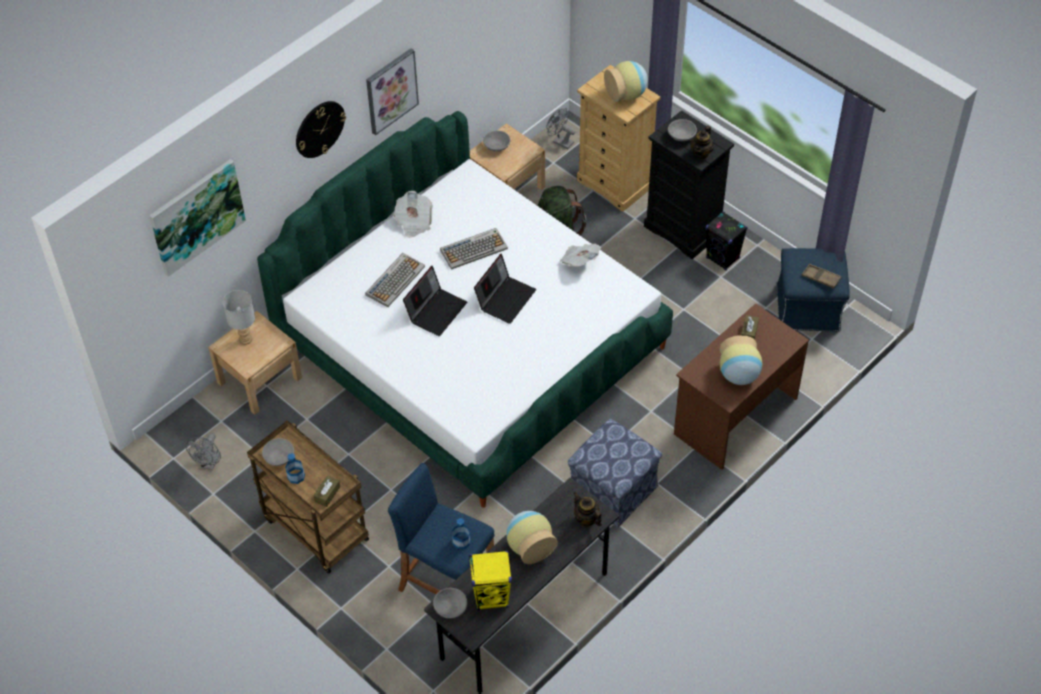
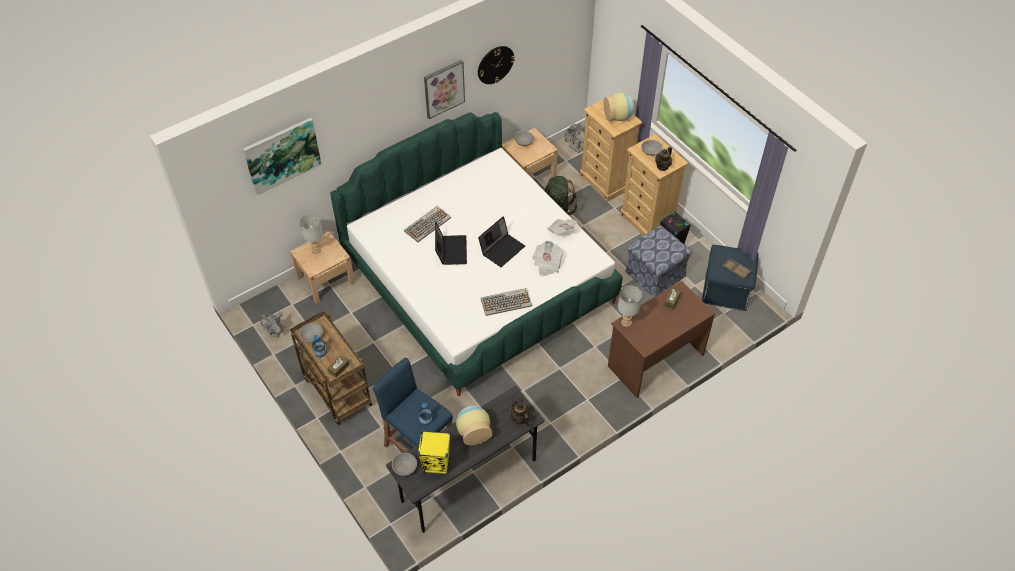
camera: 10 degrees right, 0 degrees up
wall clock [296,101,346,158] -> wall clock moved to [478,46,515,84]
newspaper [394,191,433,238] -> newspaper moved to [533,241,563,276]
laptop [403,266,467,336] -> laptop turned 45 degrees counterclockwise [435,222,467,265]
keyboard [440,228,508,270] -> keyboard moved to [481,288,532,316]
ottoman [568,419,662,528] -> ottoman moved to [625,225,692,297]
black dresser [644,110,734,259] -> beige dresser [620,134,688,236]
vase [720,336,762,385] -> none
none -> grey table lamp [618,286,642,327]

